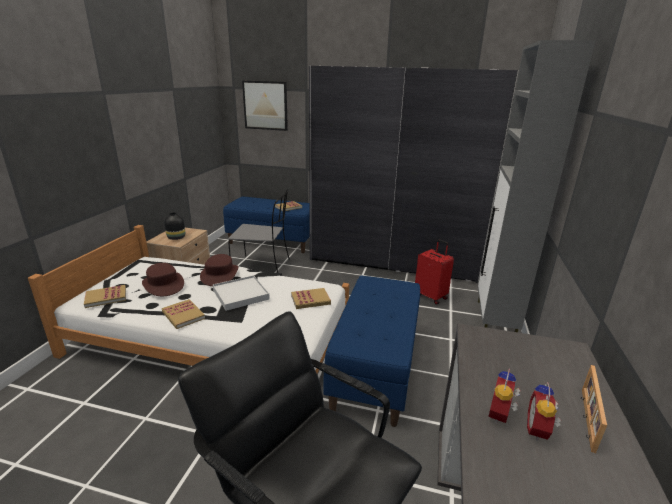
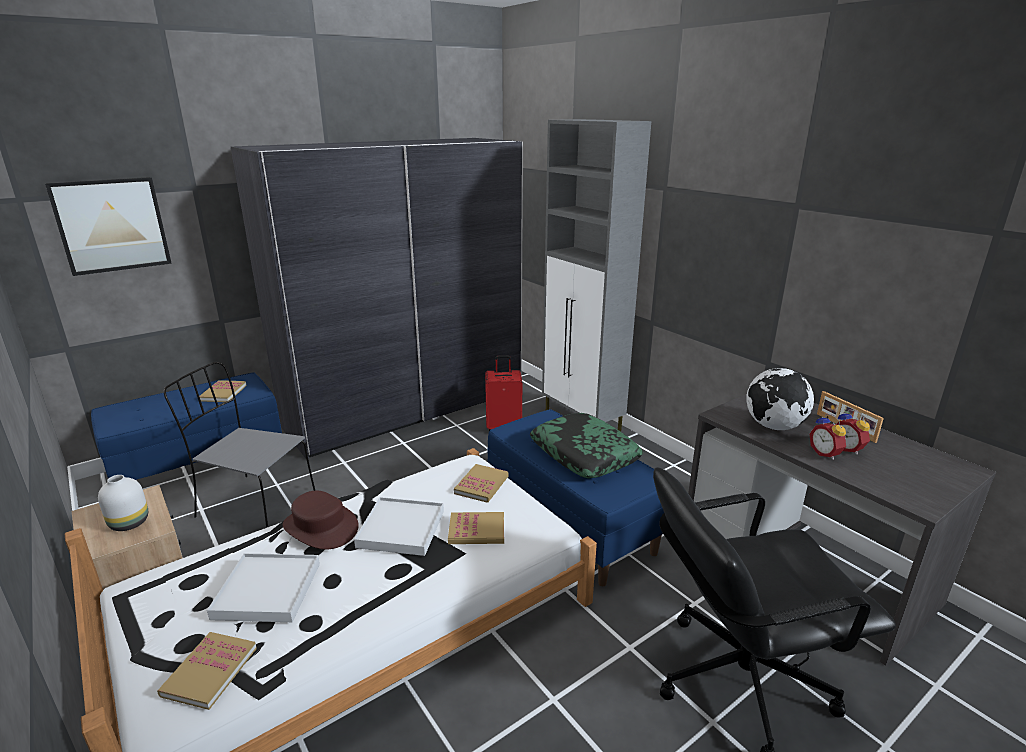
camera: 50 degrees left, 0 degrees up
brown hat [142,263,184,296] -> white tray [207,553,320,622]
book [162,299,205,329] -> book moved to [448,512,504,544]
black vase [164,212,185,240] -> white vase [98,475,148,531]
grey chair [228,189,290,273] -> grey chair turned 120 degrees counterclockwise [164,362,315,528]
none -> pillow [530,413,643,478]
none -> globe [746,368,814,430]

